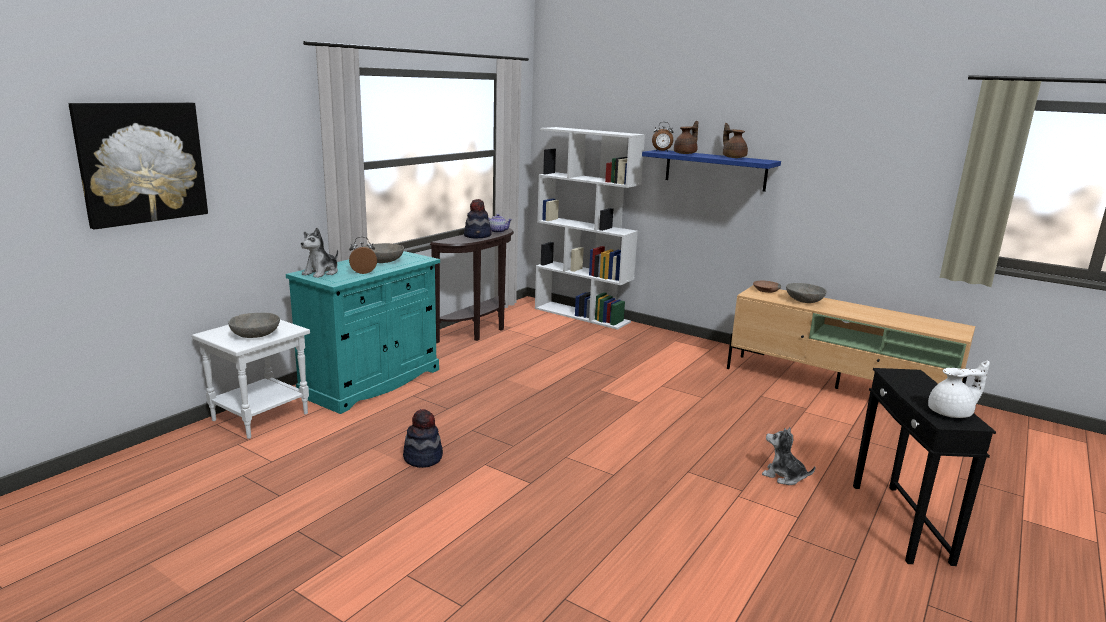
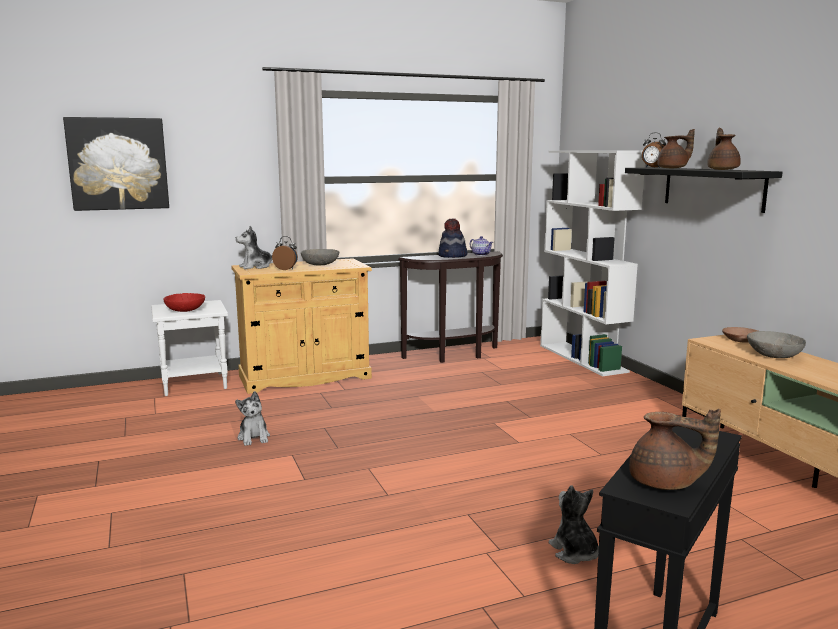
camera: 35 degrees right, 5 degrees down
grey bowl [228,313,280,338] -> red bowl [163,293,205,312]
turquoise cabinet [286,251,440,414] -> beige cabinet [231,258,372,394]
hat [403,409,443,468] -> plush toy [235,391,270,446]
blue shelf [642,150,781,192] -> black shelf [625,167,782,213]
white teapot [928,360,990,418] -> brown teapot [629,409,721,490]

